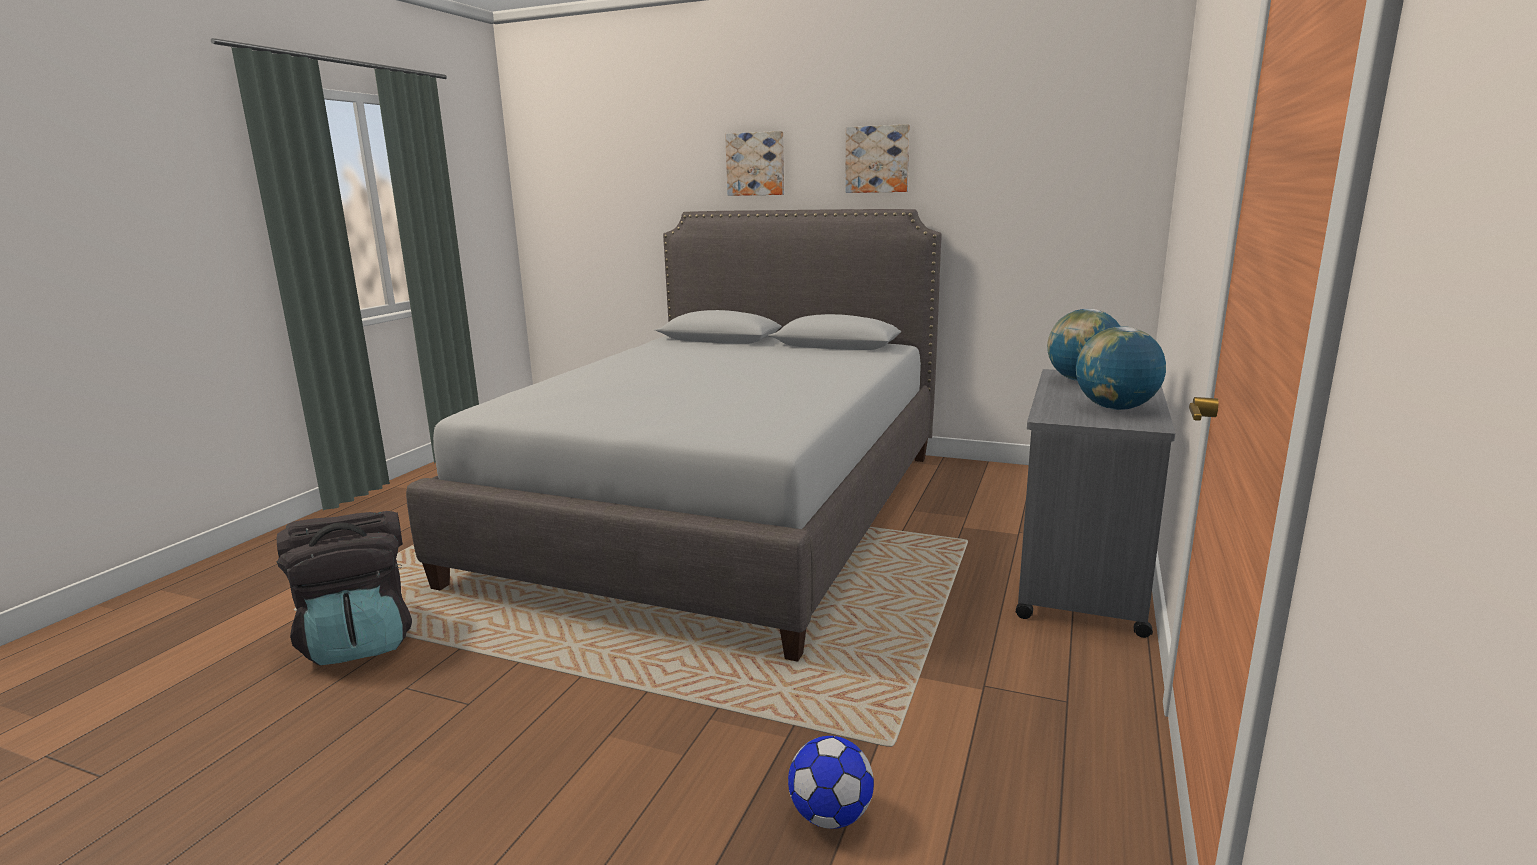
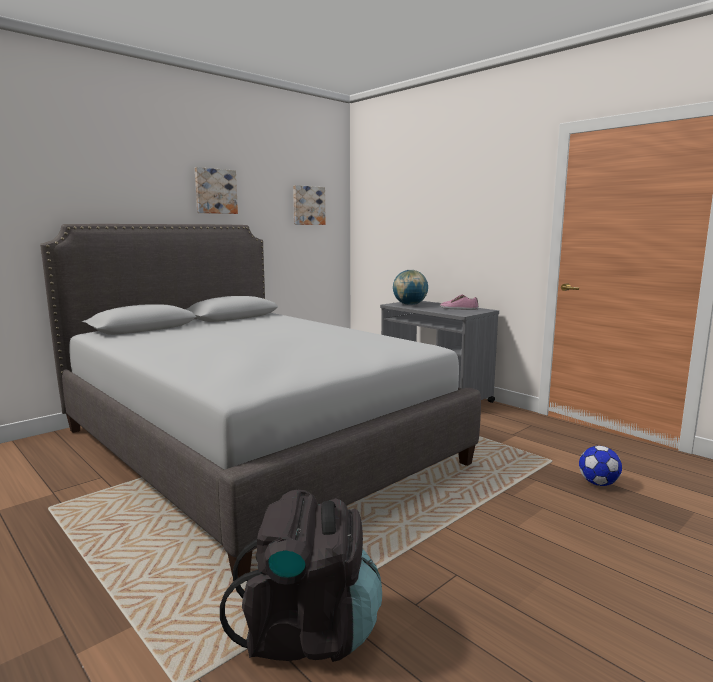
camera: 65 degrees left, 5 degrees down
picture [725,131,784,196] -> picture moved to [293,185,326,225]
globe [1076,326,1166,410] -> shoe [440,294,478,310]

